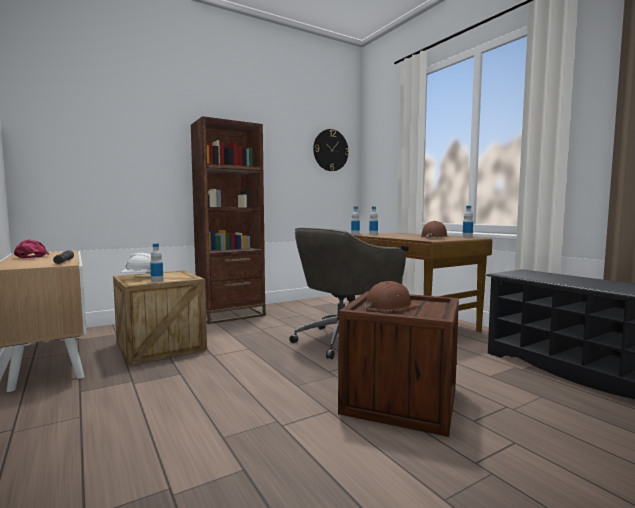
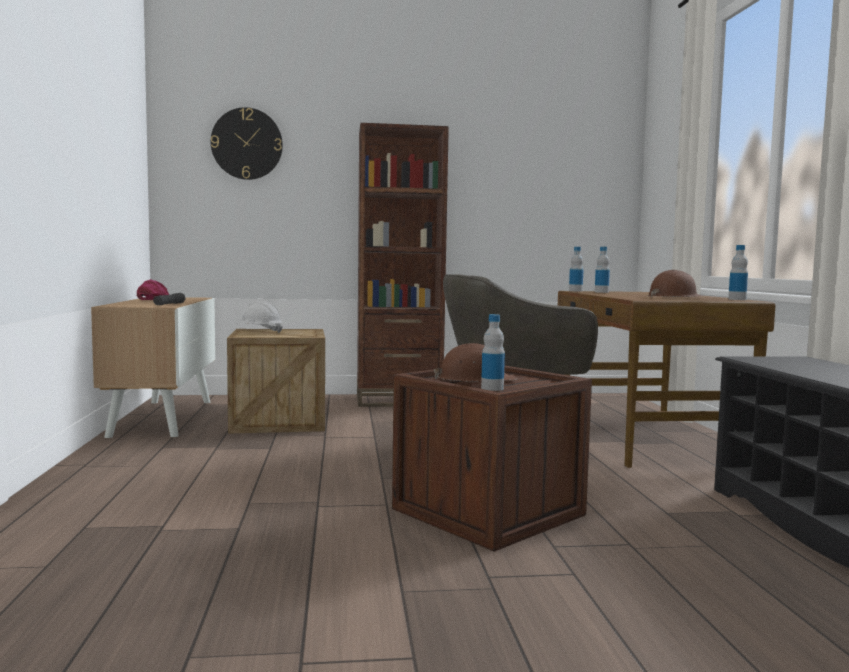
camera: 25 degrees right, 0 degrees up
bottle [150,243,164,282] -> bottle moved to [481,314,505,391]
wall clock [313,129,349,171] -> wall clock moved to [211,107,283,180]

